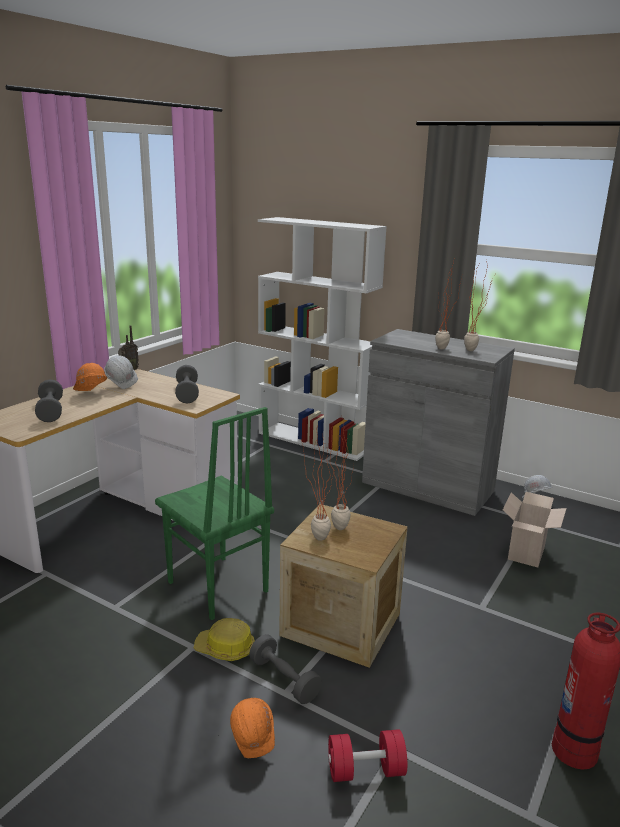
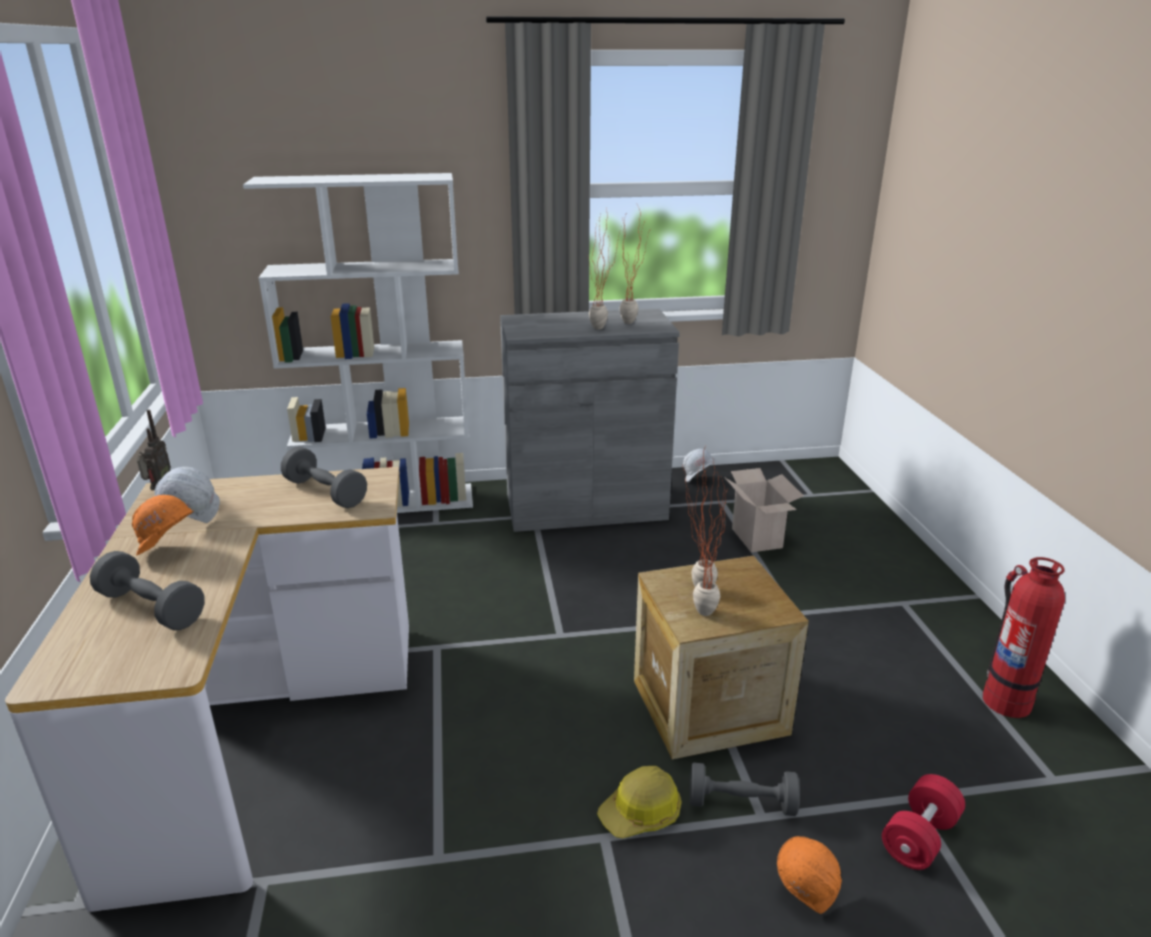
camera: 40 degrees left, 5 degrees up
green chair [155,407,274,620] -> none

